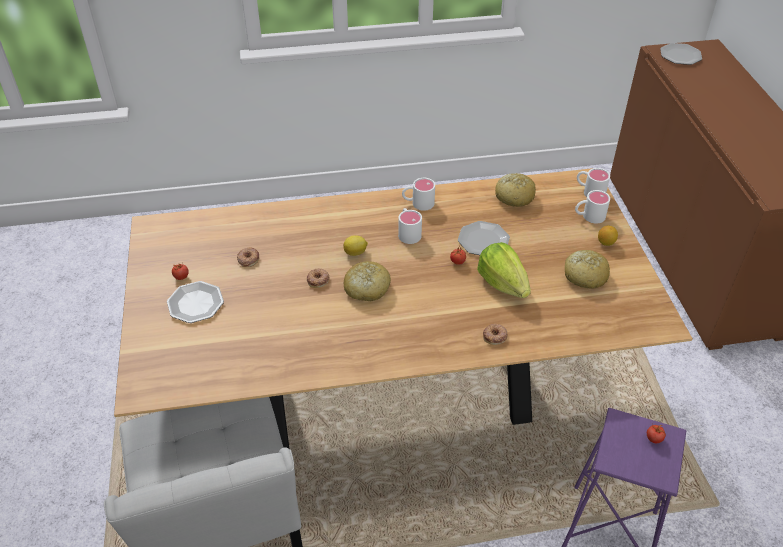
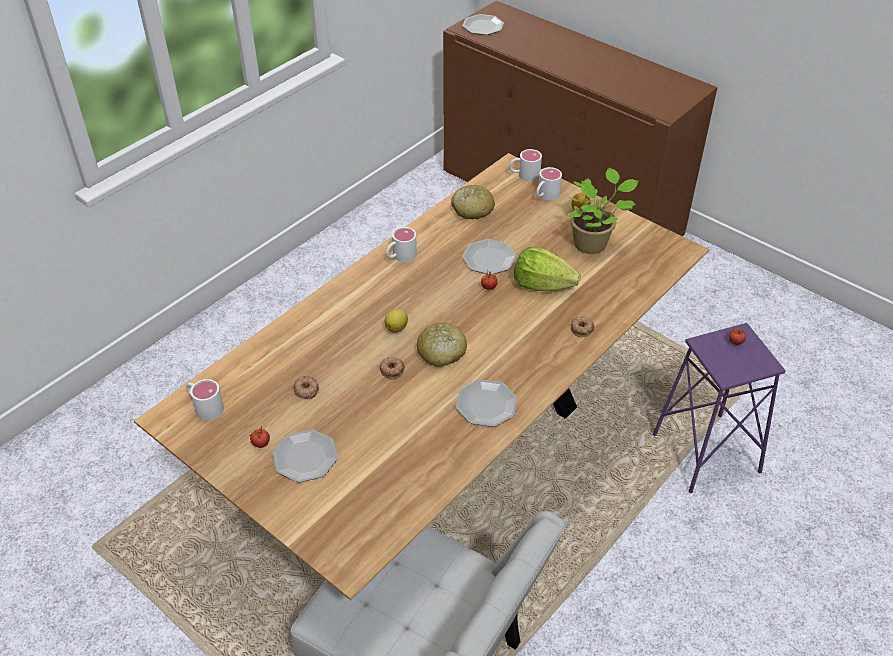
camera: 40 degrees left, 0 degrees up
white mug [398,208,422,244] -> white mug moved to [186,379,224,420]
bread [565,250,610,288] -> potted plant [568,168,639,254]
none -> plate [456,379,517,427]

